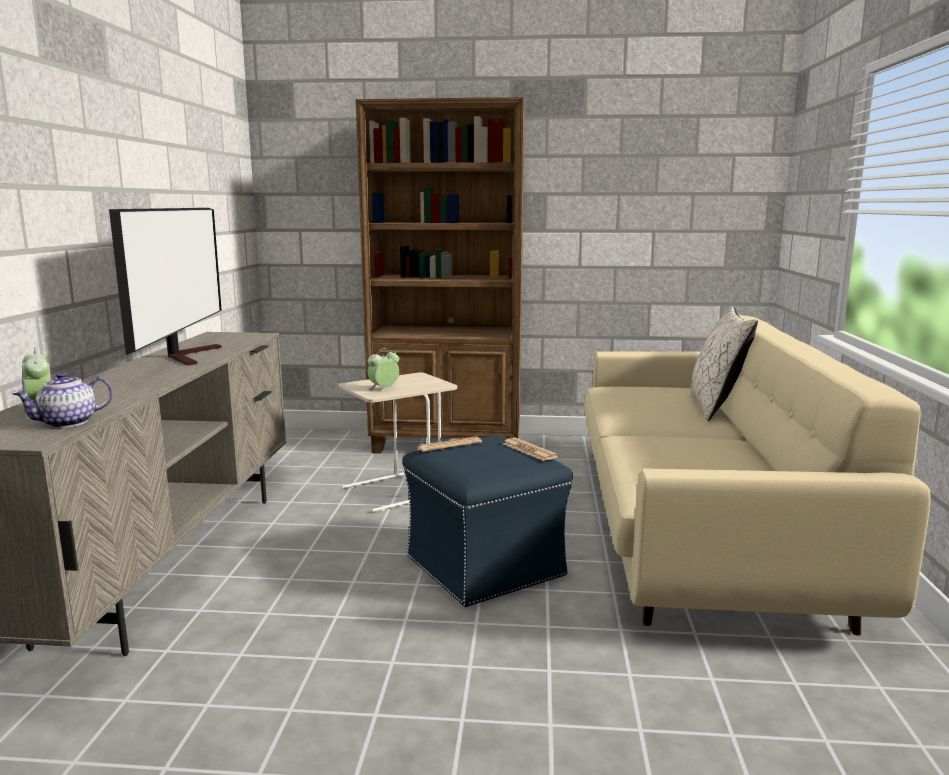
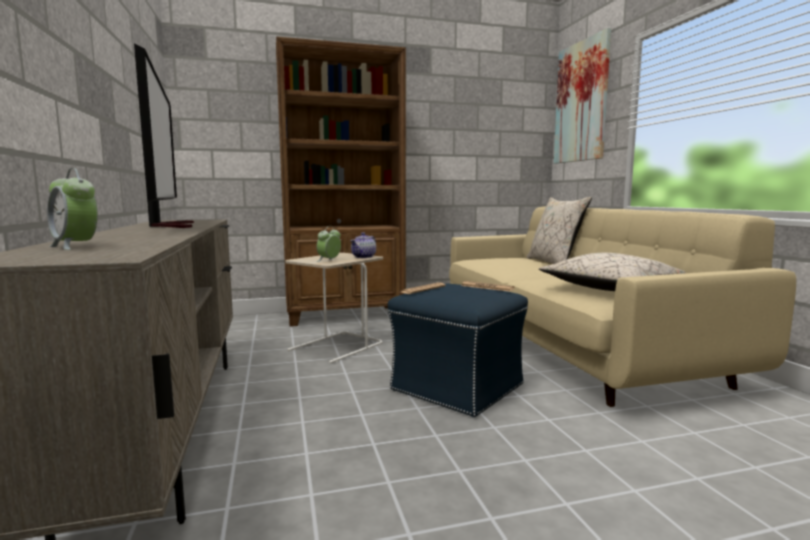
camera: 20 degrees left, 5 degrees down
teapot [12,372,113,428] -> teapot moved to [350,232,376,258]
none -> beige pillow [539,253,686,291]
none -> picture [554,28,611,164]

